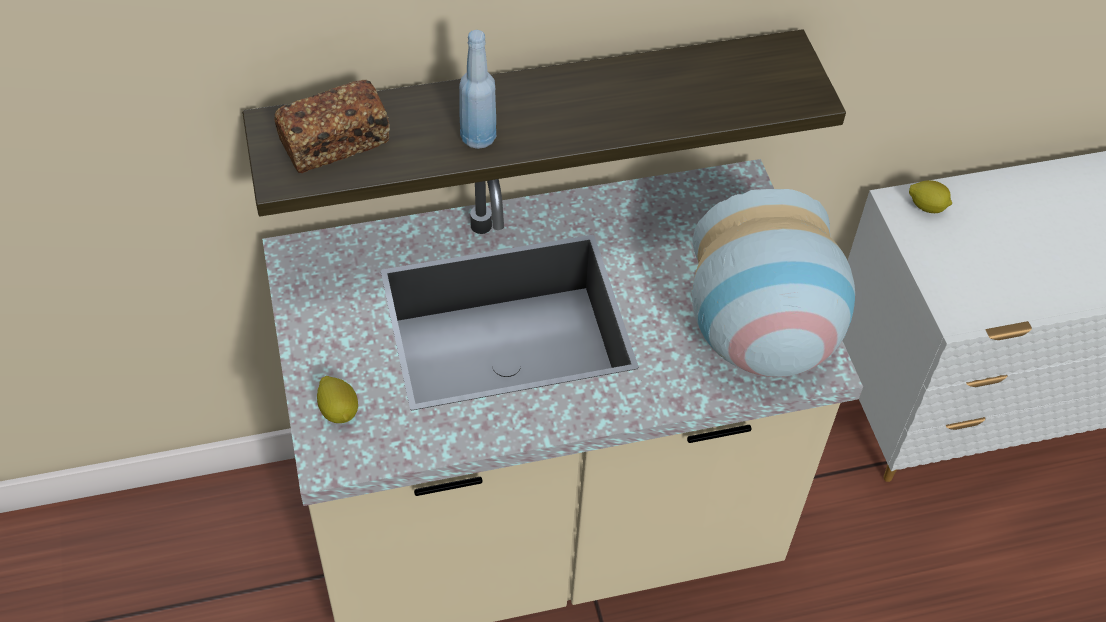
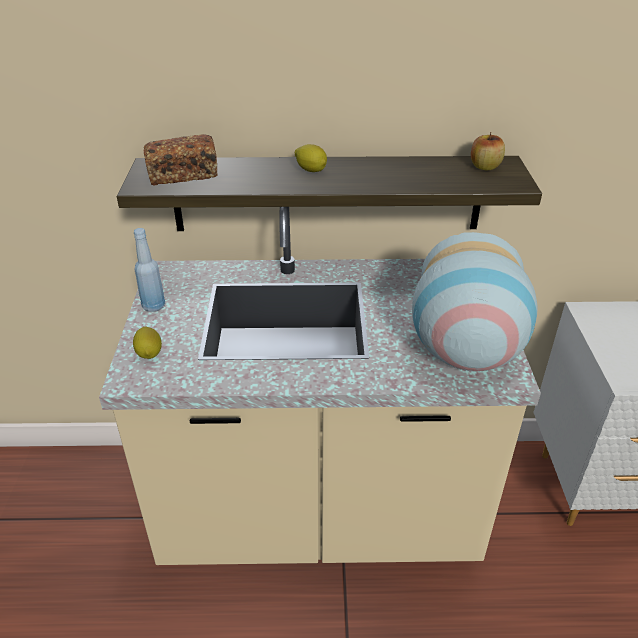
camera: 15 degrees right, 15 degrees down
blue bottle [459,30,496,149] -> blue bottle moved to [134,228,165,312]
lemon [909,180,952,213] -> lemon moved to [295,144,327,172]
none -> apple [471,132,505,170]

